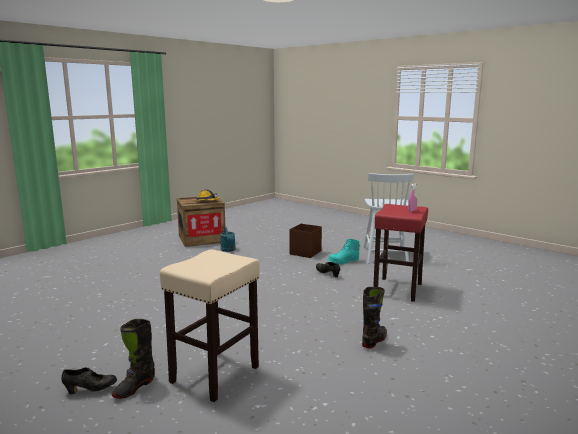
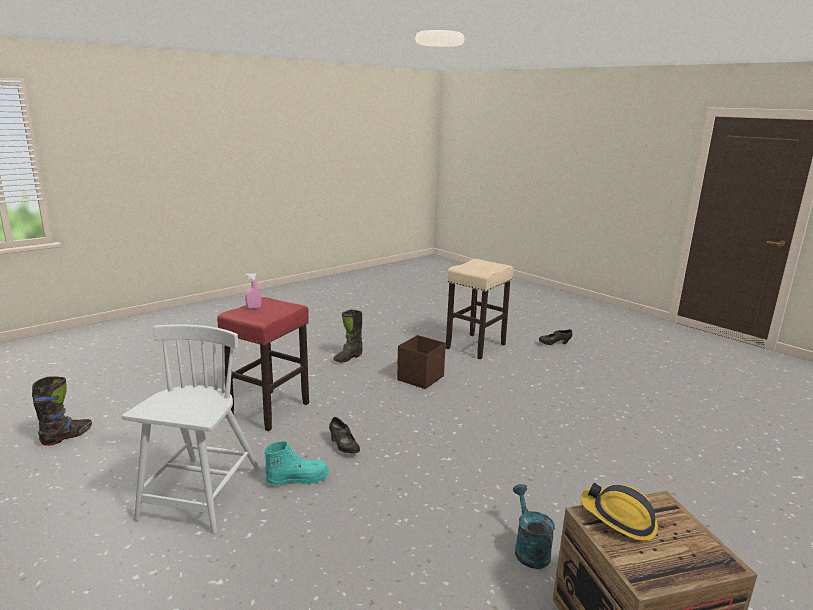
camera: 175 degrees left, 5 degrees up
black boot [111,319,155,399] -> black boot moved to [32,376,92,446]
brown storage box [290,224,322,258] -> brown storage box moved to [397,335,446,389]

